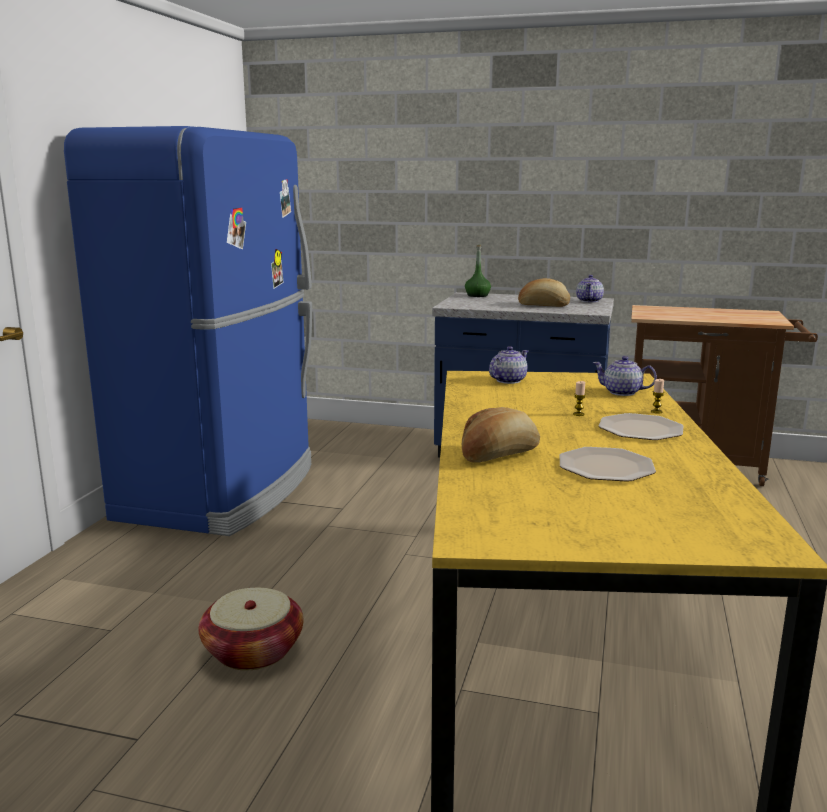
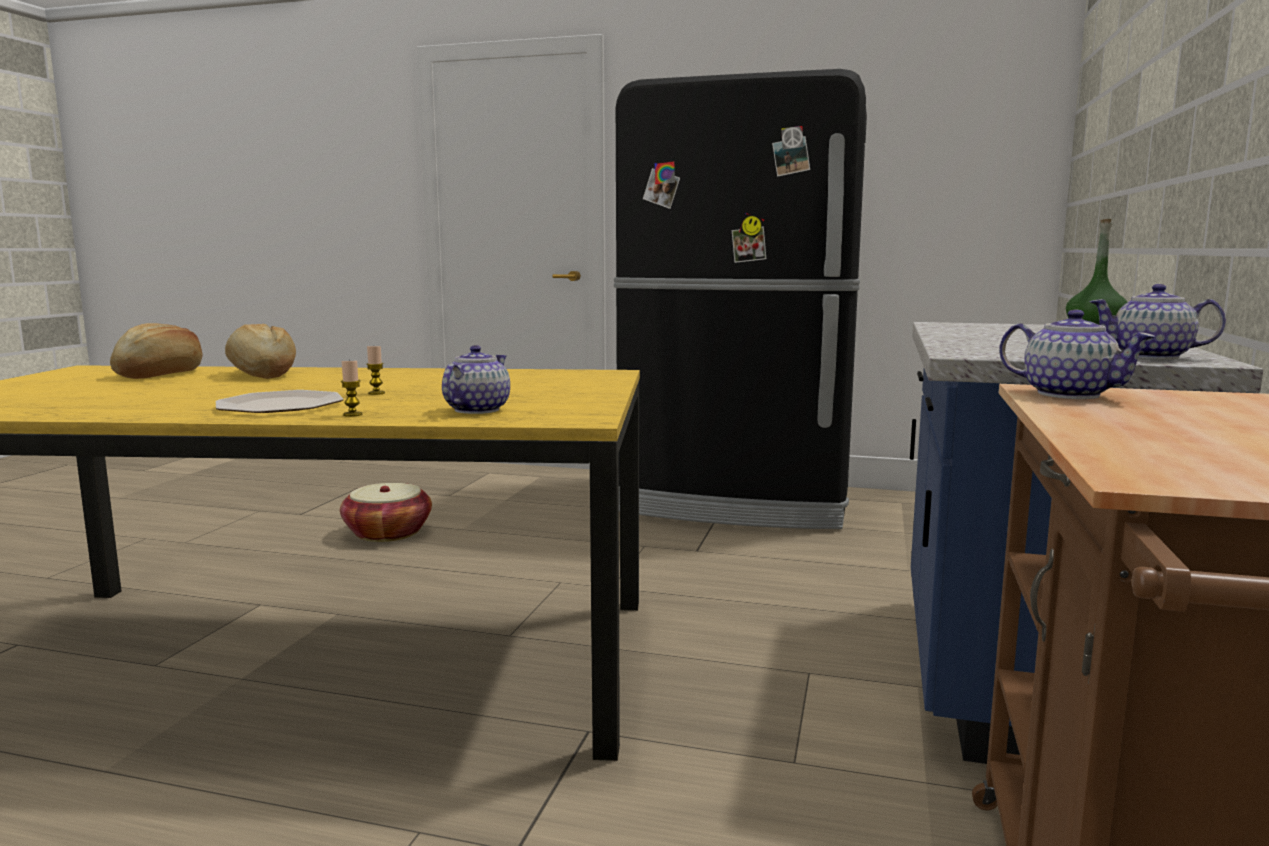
camera: 90 degrees right, 5 degrees down
blue fridge [64,126,312,536] -> black fridge [614,69,867,529]
teapot [489,346,528,384] -> teapot moved to [999,310,1156,399]
bread [518,278,570,307] -> bread moved to [110,323,203,379]
plate [559,447,656,482] -> none

